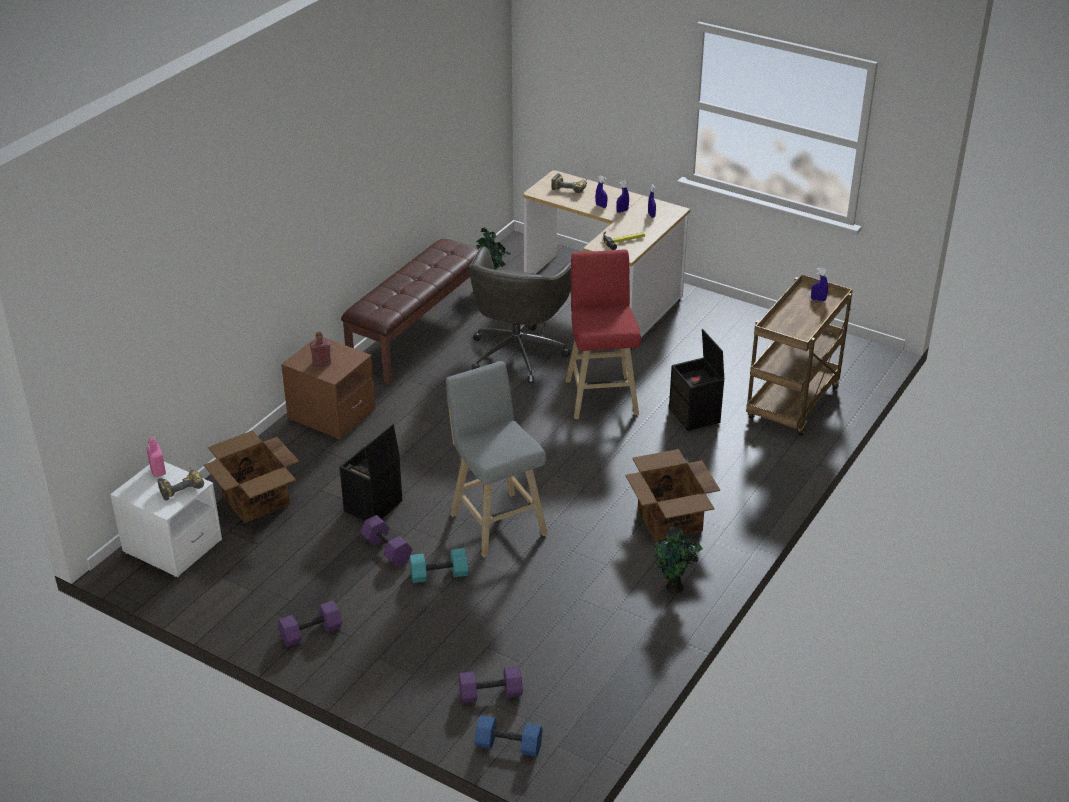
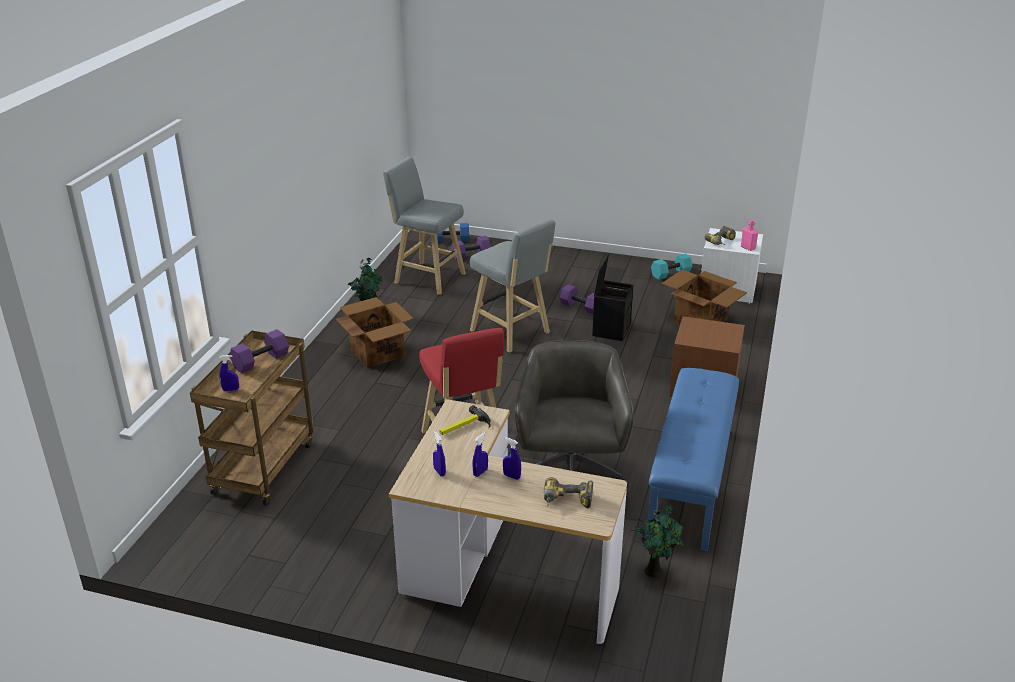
camera: 165 degrees right, 5 degrees down
purple dumbbell [278,600,342,647] -> purple dumbbell moved to [230,329,289,373]
red bottle [310,331,331,367] -> none
brown bench [341,239,478,384] -> blue bench [647,368,739,551]
turquoise dumbbell [410,548,468,583] -> turquoise dumbbell moved to [651,253,692,280]
black storage box [669,329,724,431] -> none
none -> grey stool [383,157,466,295]

